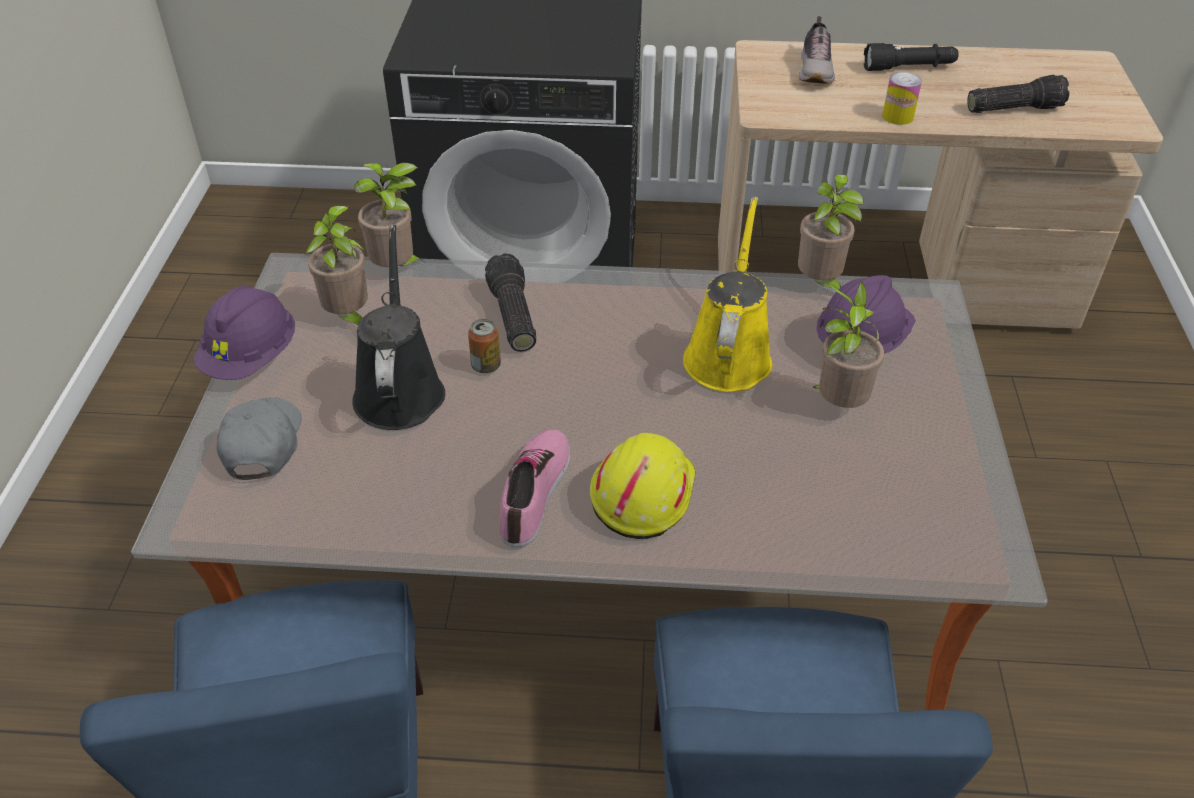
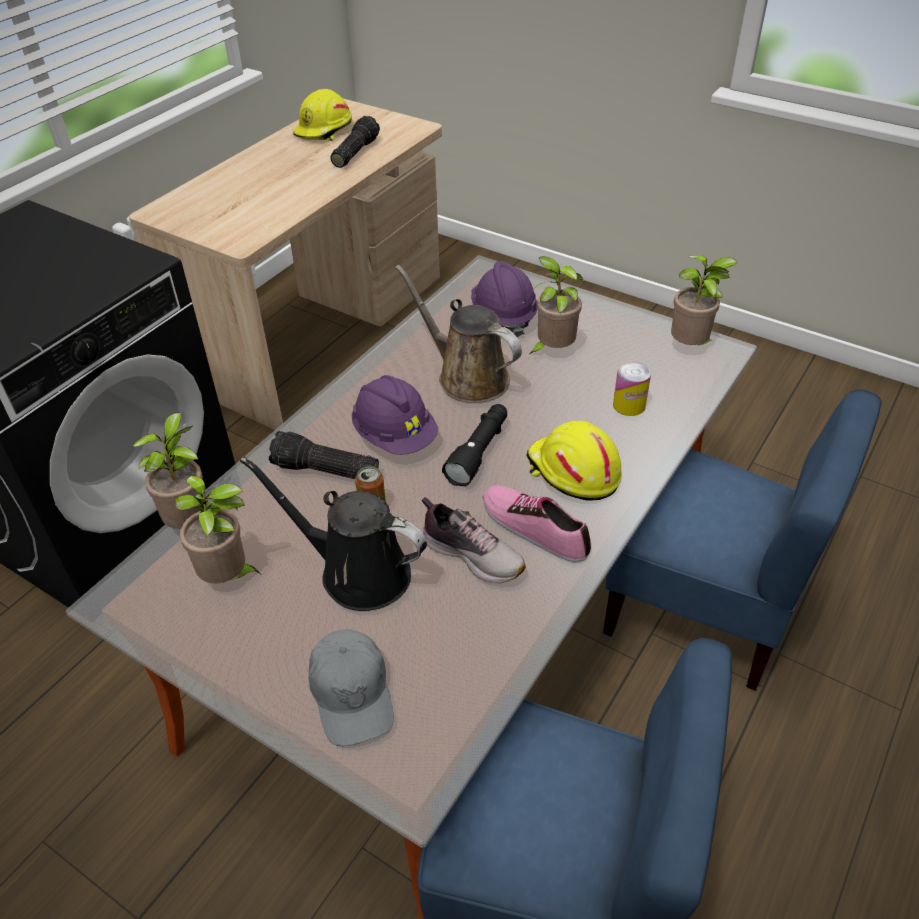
camera: 60 degrees left, 0 degrees up
purple hard hat [193,286,295,380] -> purple hard hat moved to [352,375,438,455]
grey cap [217,397,302,480] -> grey cap turned 135 degrees counterclockwise [308,629,394,746]
yellow watering can [683,197,772,392] -> brown watering can [395,265,522,403]
potted plant [798,174,864,290] -> potted plant moved to [671,255,738,345]
shoe [799,16,835,84] -> shoe moved to [422,497,526,584]
black flashlight [864,43,959,71] -> black flashlight moved to [442,404,507,486]
can [882,71,922,125] -> can moved to [613,361,651,416]
none -> yellow hard hat [293,89,352,141]

